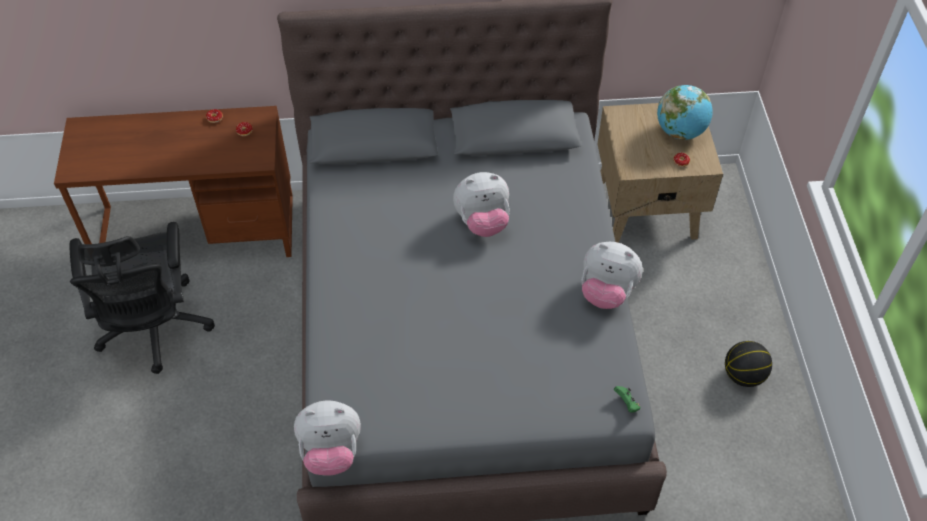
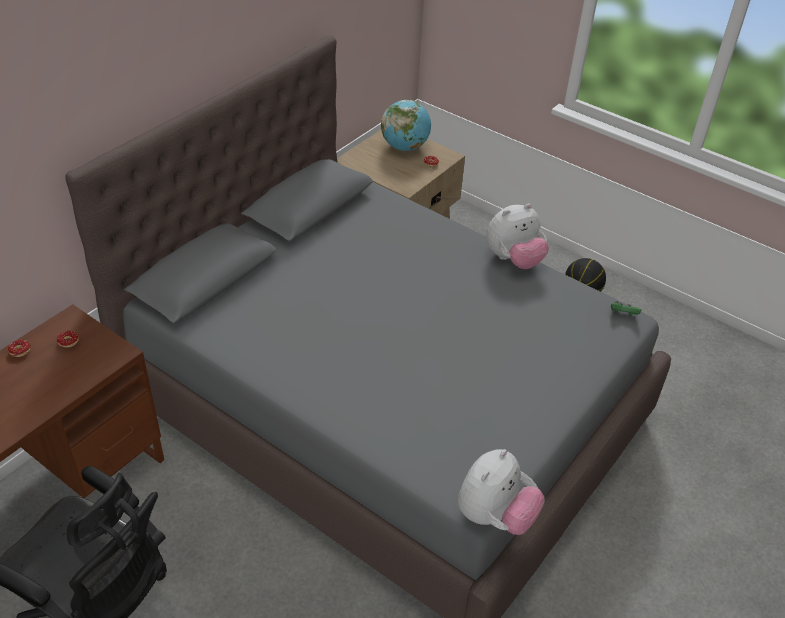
camera: 50 degrees left, 10 degrees down
plush toy [453,172,510,237] -> none

